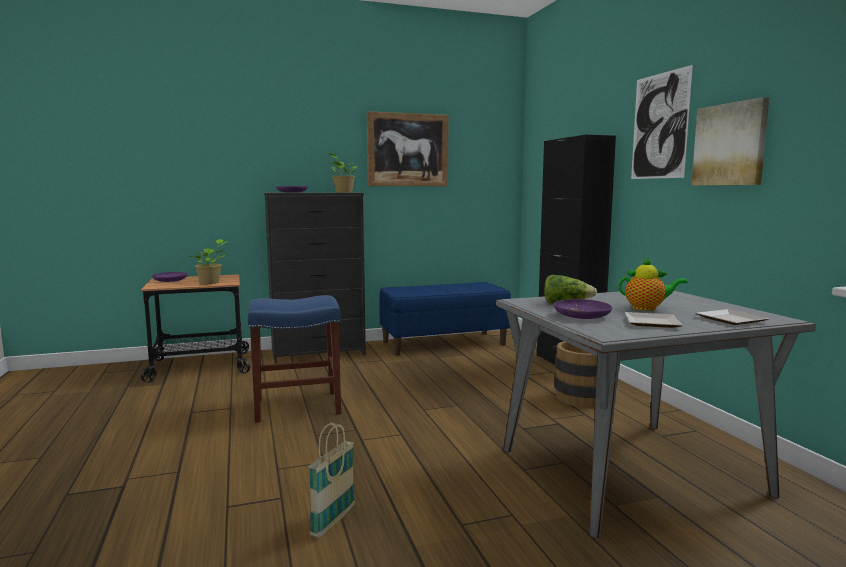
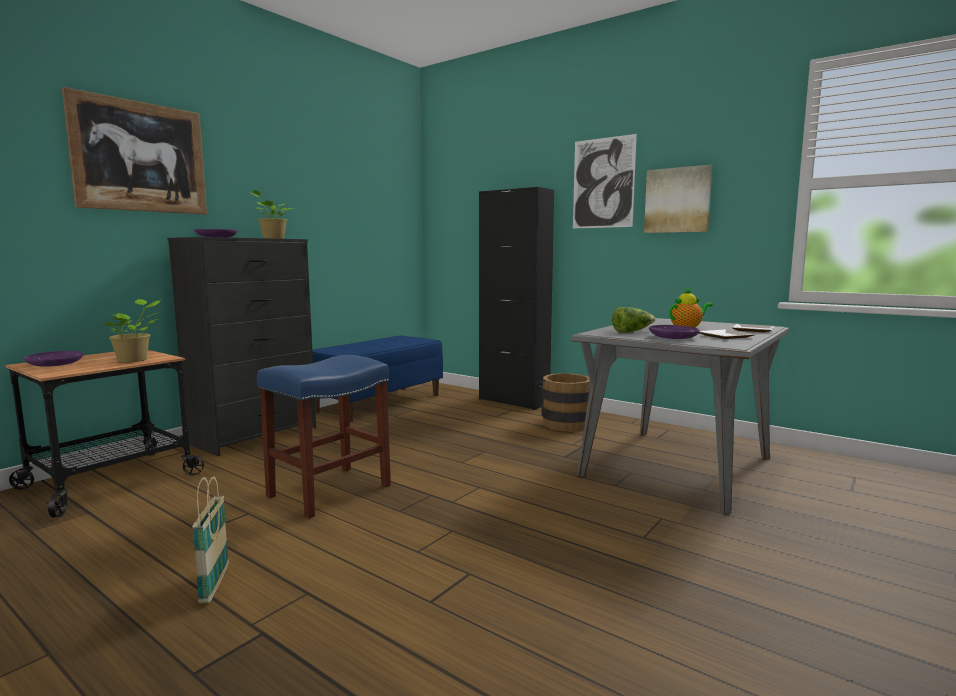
camera: 35 degrees left, 0 degrees up
basket [309,423,355,538] -> basket moved to [192,476,229,604]
picture [367,111,449,186] -> picture moved to [62,87,207,215]

